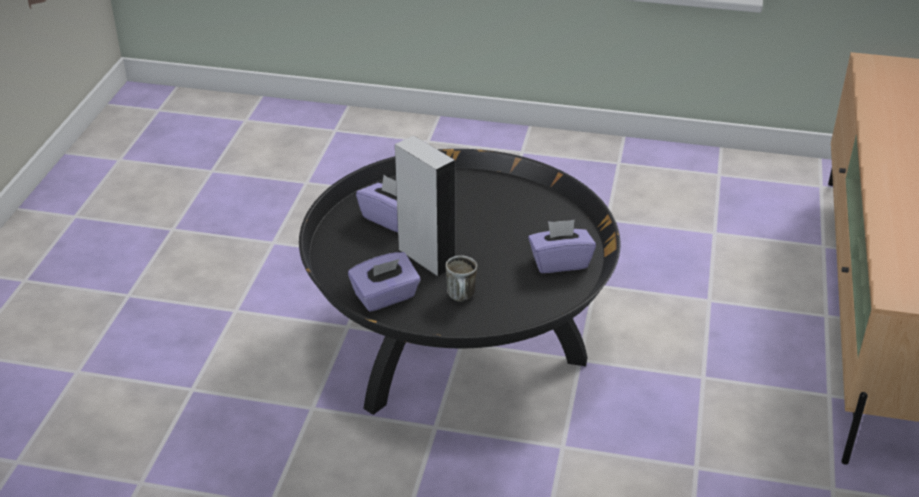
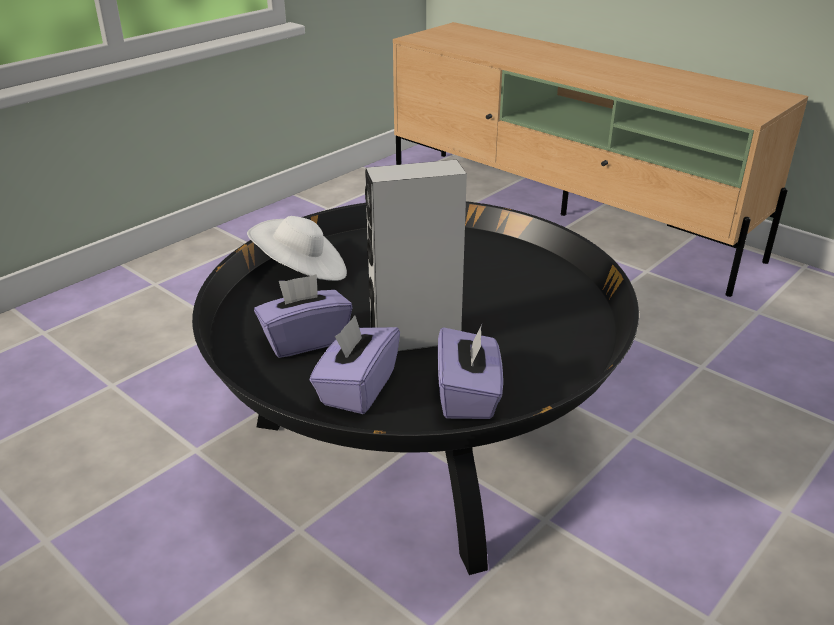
camera: 60 degrees left, 5 degrees down
mug [445,256,477,302] -> none
purple tissue box [528,220,596,273] -> purple tissue box moved to [310,315,400,414]
none -> white hat [247,216,347,281]

